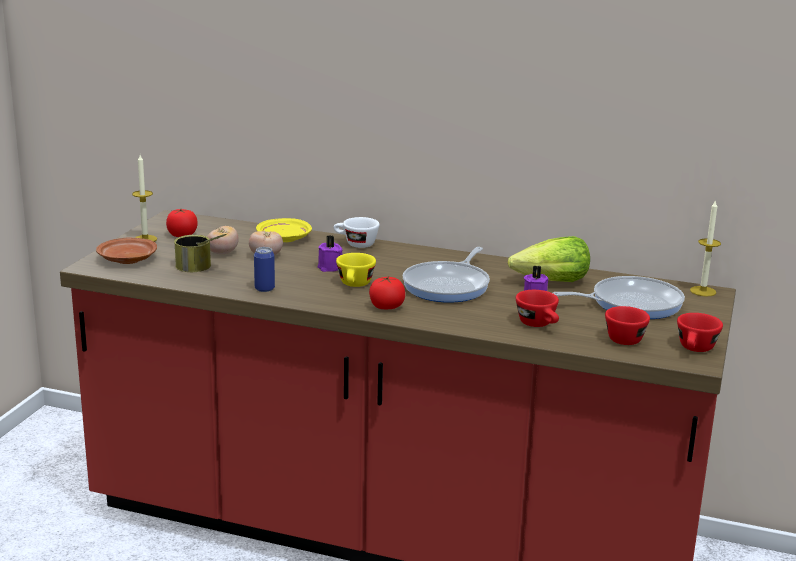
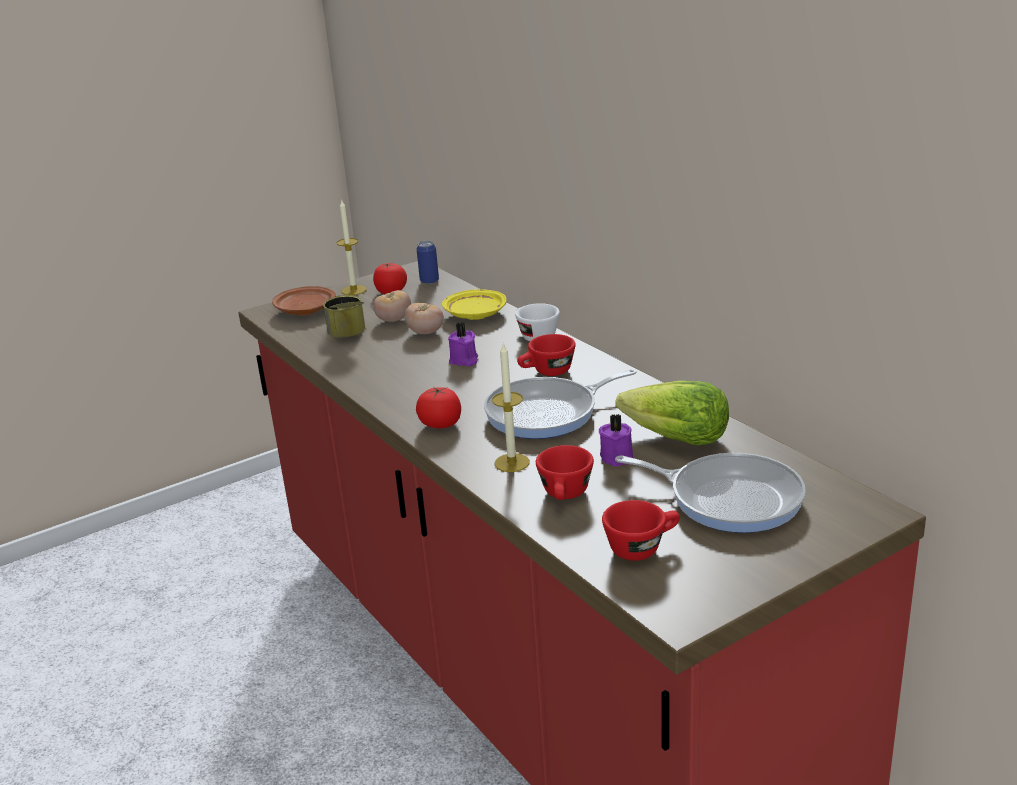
camera: 40 degrees right, 5 degrees up
can [254,247,275,292] -> can moved to [417,241,439,284]
yellow cup [336,253,376,287] -> none
red cup [677,313,723,352] -> red cup moved to [517,334,576,376]
candle [690,200,721,297] -> candle moved to [492,343,530,472]

